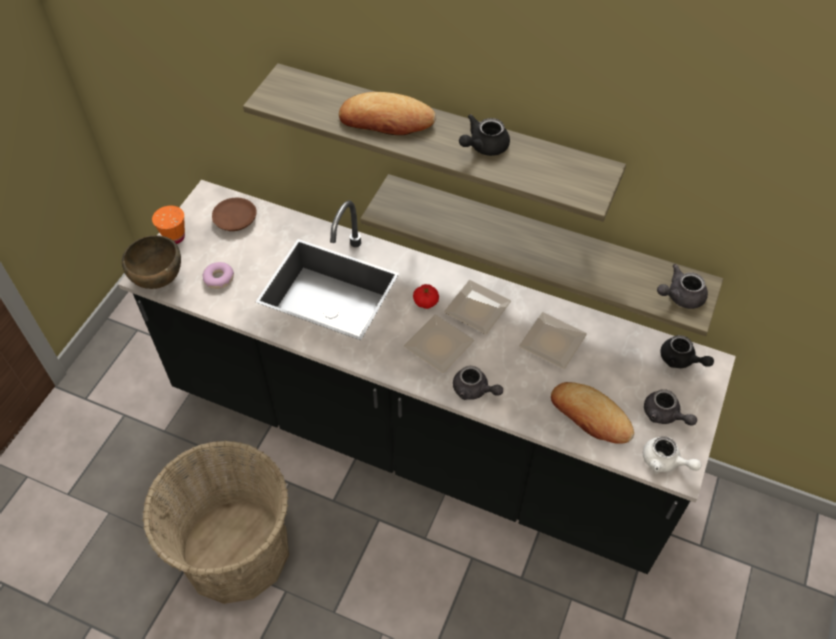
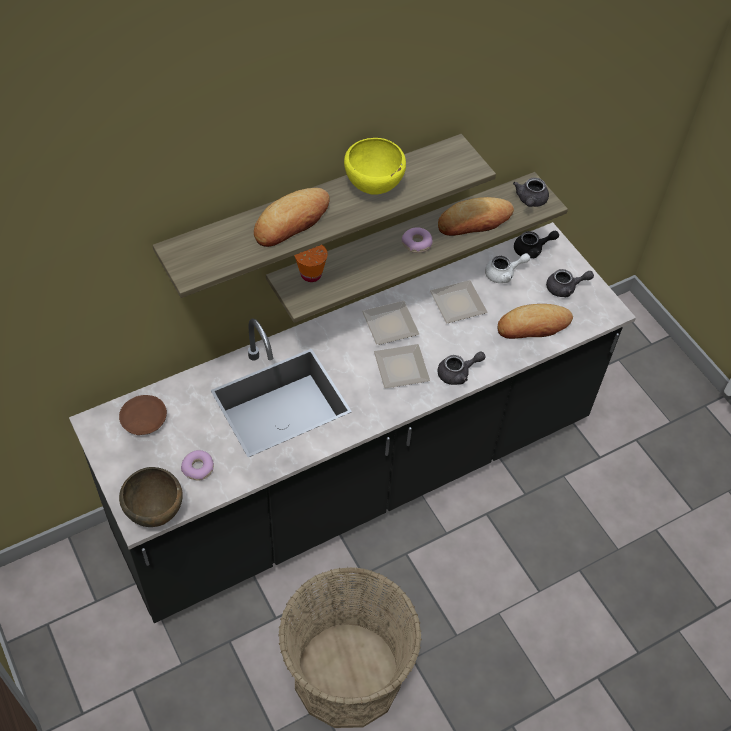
camera: 55 degrees left, 0 degrees up
orange cup [152,205,185,244] -> orange cup moved to [295,245,328,282]
tomato [413,284,439,309] -> none
black teapot [459,114,510,156] -> yellow bowl [344,138,406,195]
white teapot [643,436,701,472] -> white teapot moved to [485,253,530,283]
none -> donut [402,227,433,253]
none -> bread [438,197,514,236]

